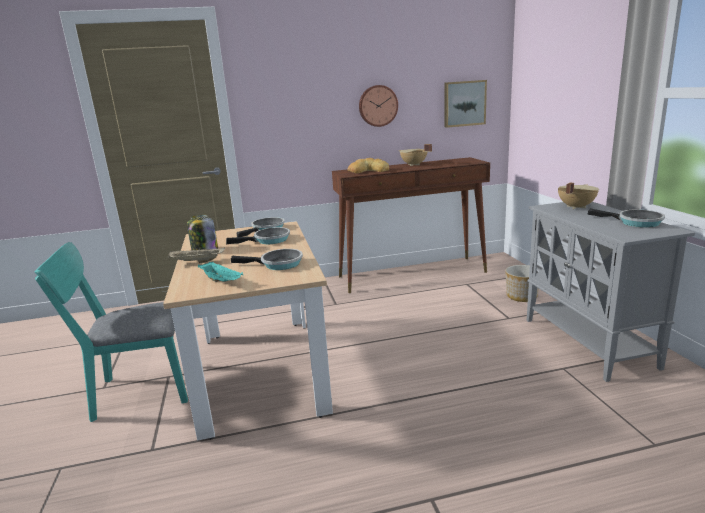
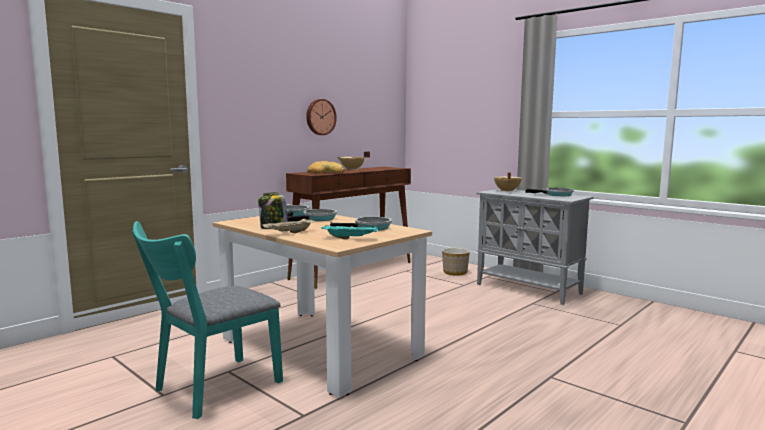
camera: 35 degrees left, 10 degrees down
picture [444,80,487,128] -> none

